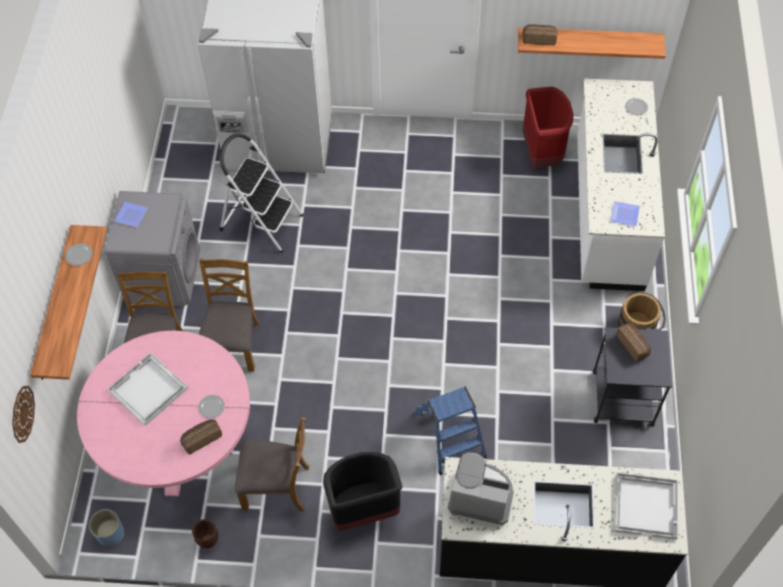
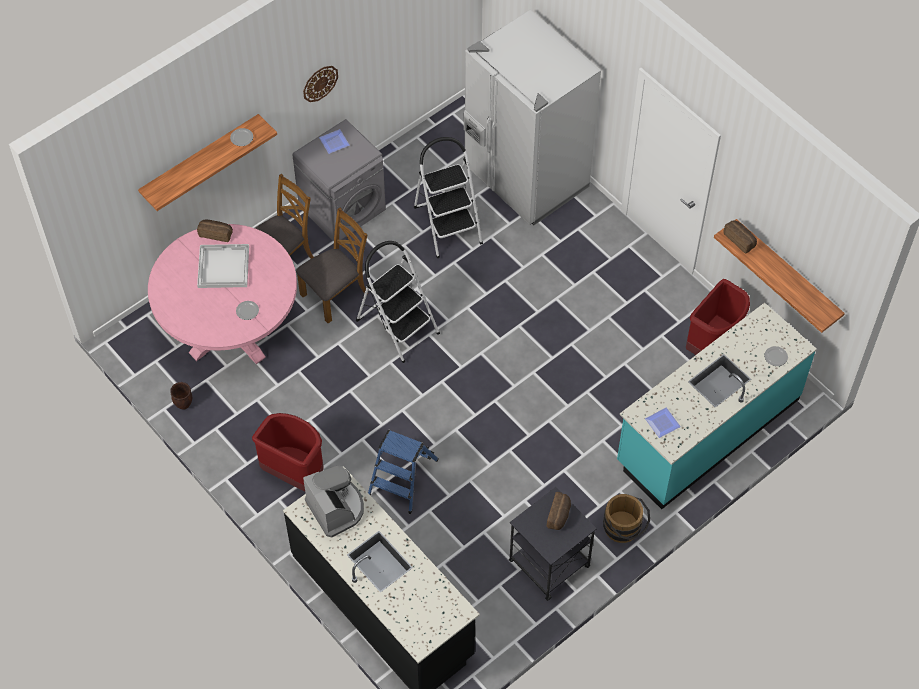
camera: 45 degrees right, 0 degrees up
wall clock [12,386,35,443] -> wall clock moved to [303,66,338,102]
blue planter [89,509,124,547] -> none
bread [180,419,222,454] -> bread moved to [197,220,233,242]
brown chair [234,417,309,511] -> none
black trash can [323,452,402,531] -> red trash can [252,413,324,491]
white counter [577,78,665,291] -> turquoise counter [617,302,817,509]
white tray [614,473,678,540] -> none
none -> step ladder [356,241,440,363]

